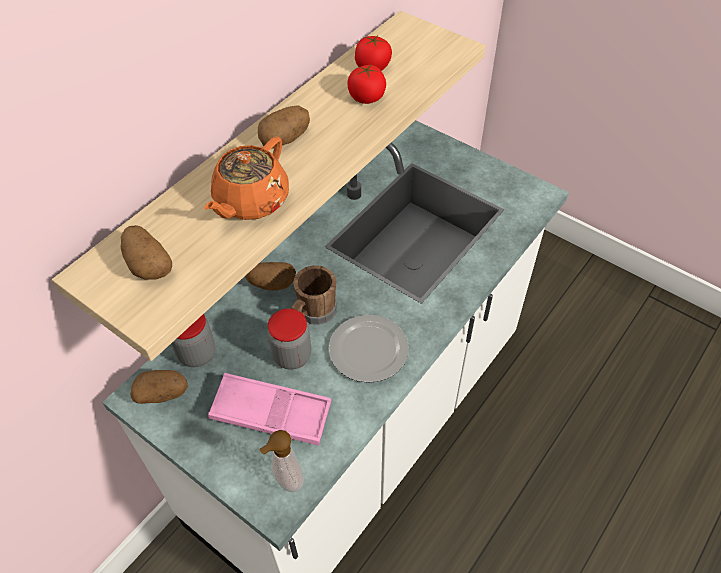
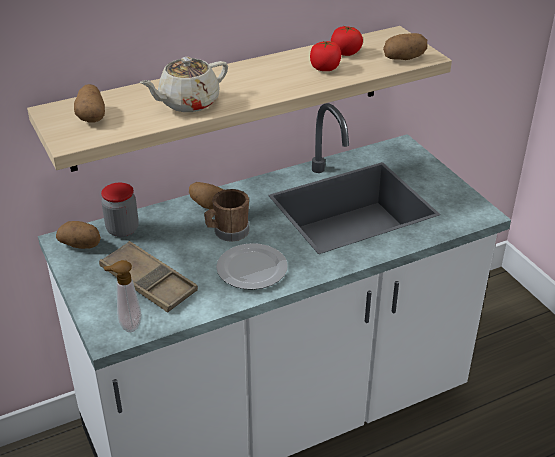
camera: 25 degrees right, 15 degrees down
orange teapot [204,137,289,220] -> beige teapot [140,57,228,112]
pink tray [208,373,331,446] -> brown tray [99,241,198,313]
potato [258,105,310,149] -> potato moved to [383,33,427,60]
jar [268,309,311,370] -> none

